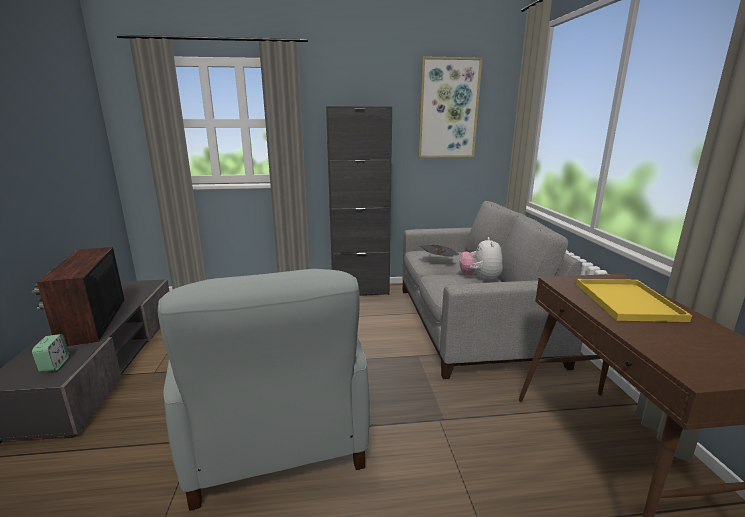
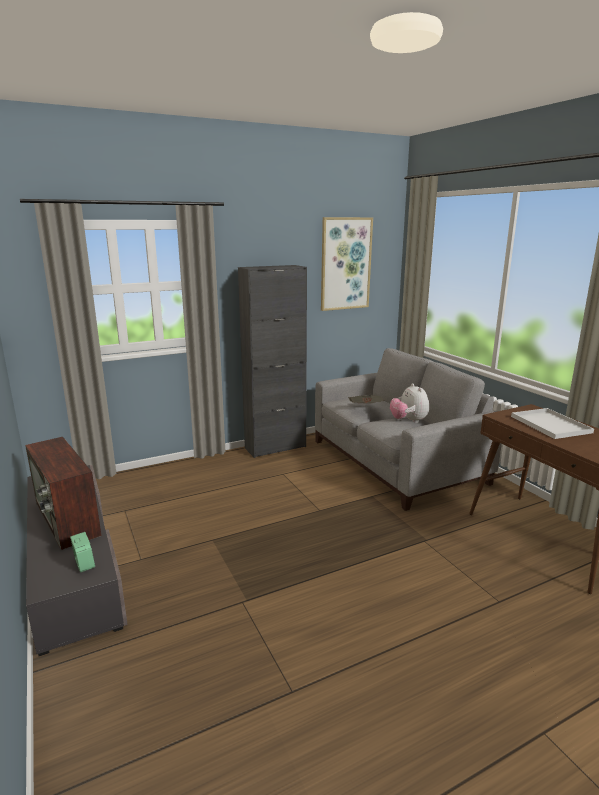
camera: 20 degrees left, 0 degrees up
grey armchair [158,269,370,511] -> none
yellow tray [576,279,692,322] -> white tray [511,408,594,439]

